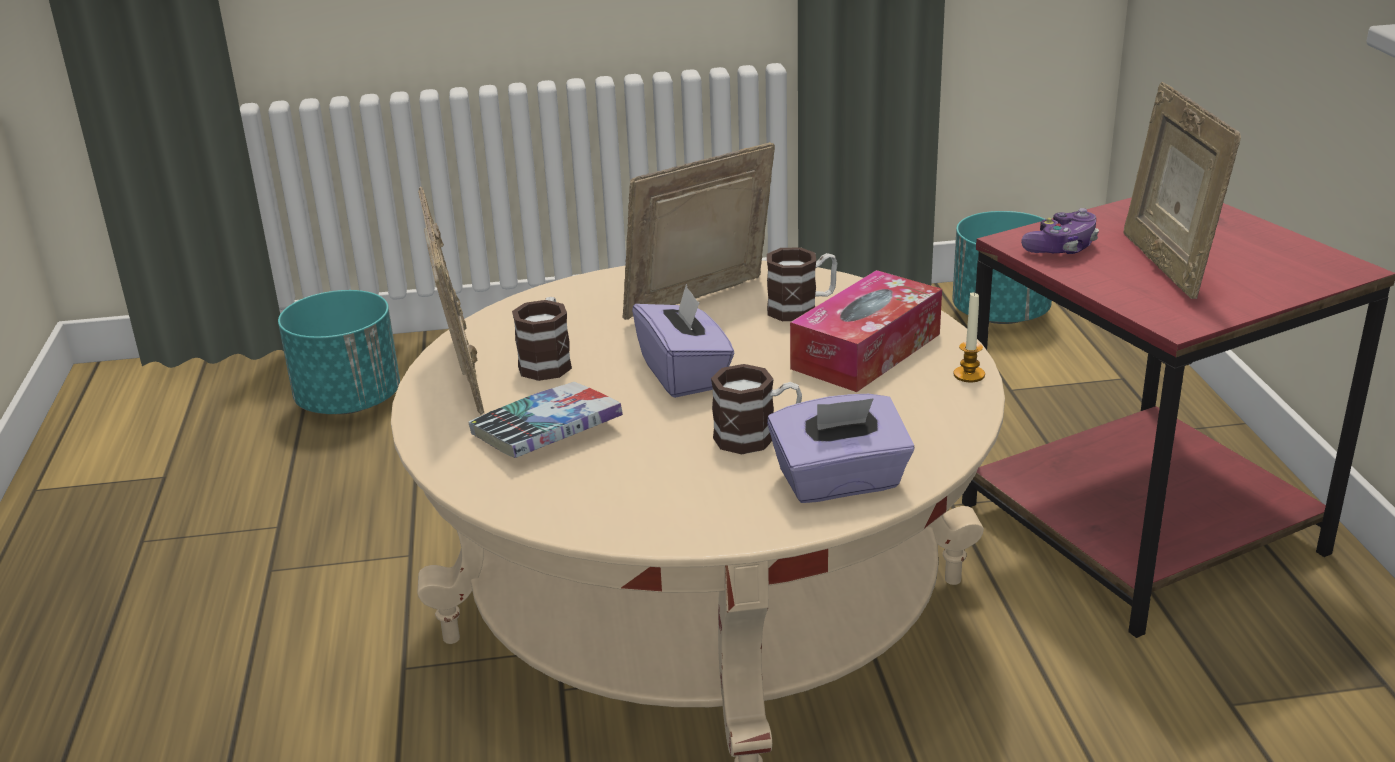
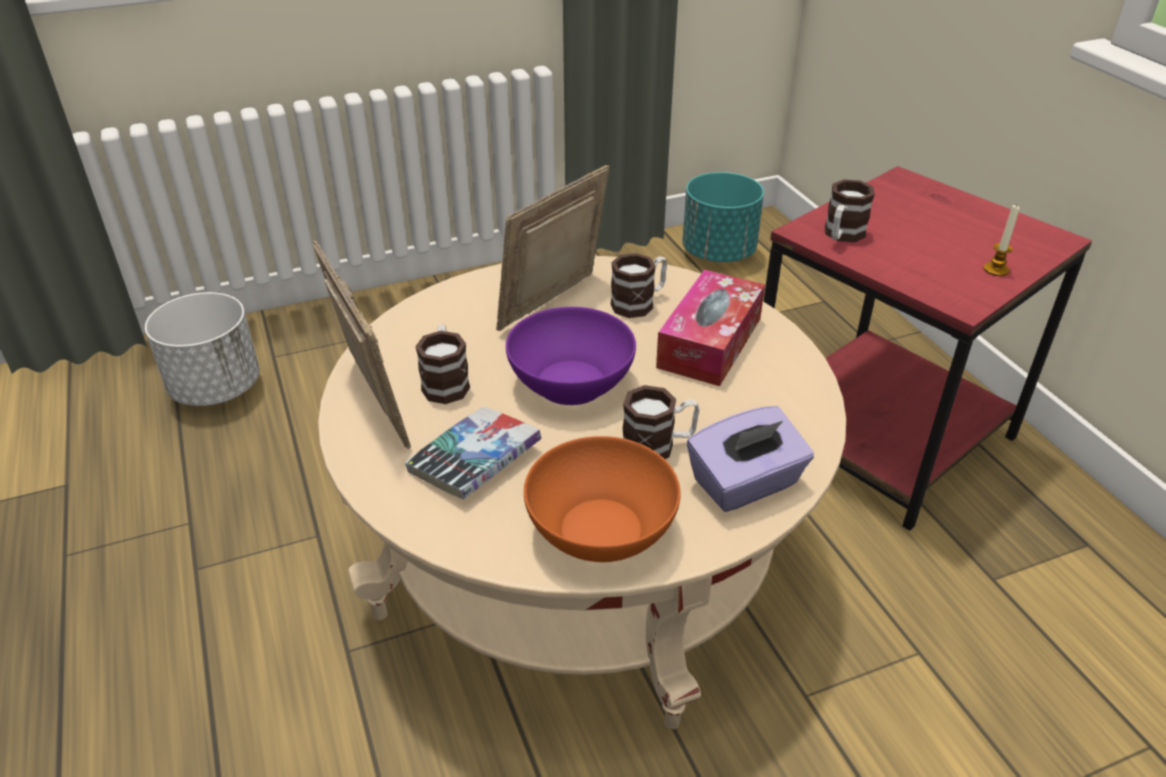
camera: 15 degrees left, 10 degrees up
turquoise planter [278,290,400,414] -> white planter [145,292,260,406]
purple tissue box [632,284,735,398] -> purple bowl [506,307,636,405]
candle [954,292,985,382] -> candle moved to [984,205,1020,276]
game controller [1021,208,1099,254] -> mug [825,179,875,242]
picture frame [1123,82,1241,299] -> none
none -> orange bowl [524,436,681,562]

